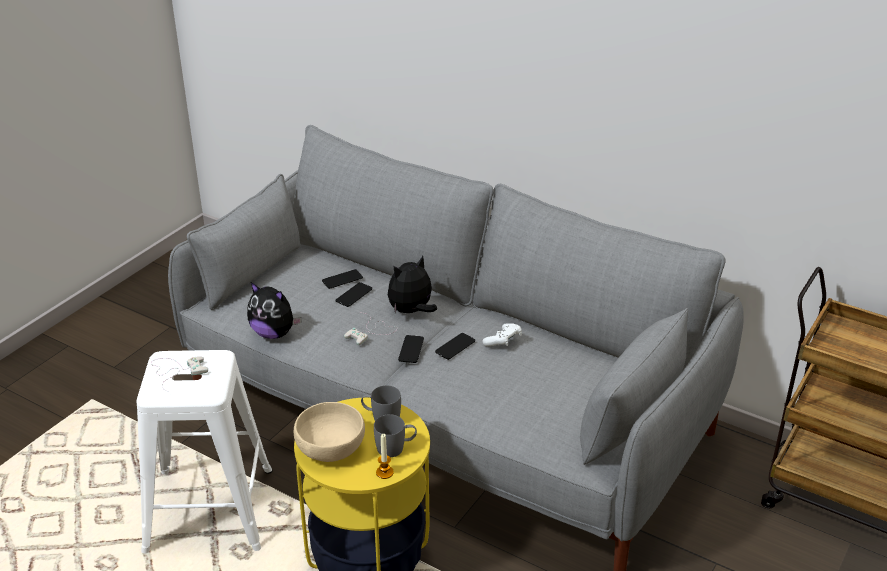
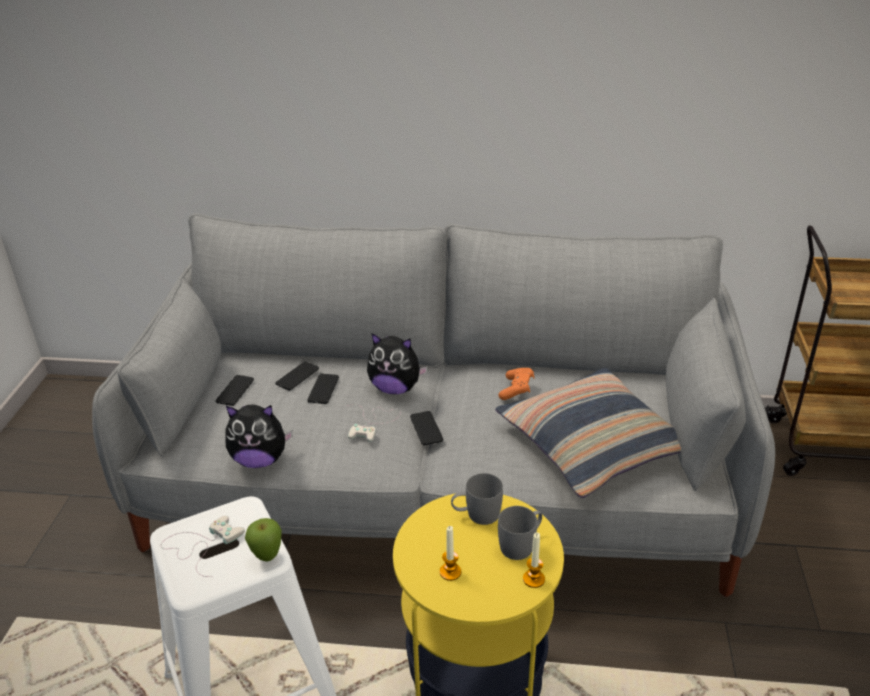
camera: 25 degrees left, 0 degrees up
beige bowl [294,402,365,462] -> candle [440,526,461,581]
plush toy [388,256,437,314] -> plush toy turned 105 degrees counterclockwise [367,333,428,394]
phone [435,333,475,360] -> phone moved to [216,375,254,406]
white game controller [483,323,522,346] -> orange game controller [498,368,534,400]
none -> apple [245,518,282,561]
none -> pillow [495,368,681,498]

